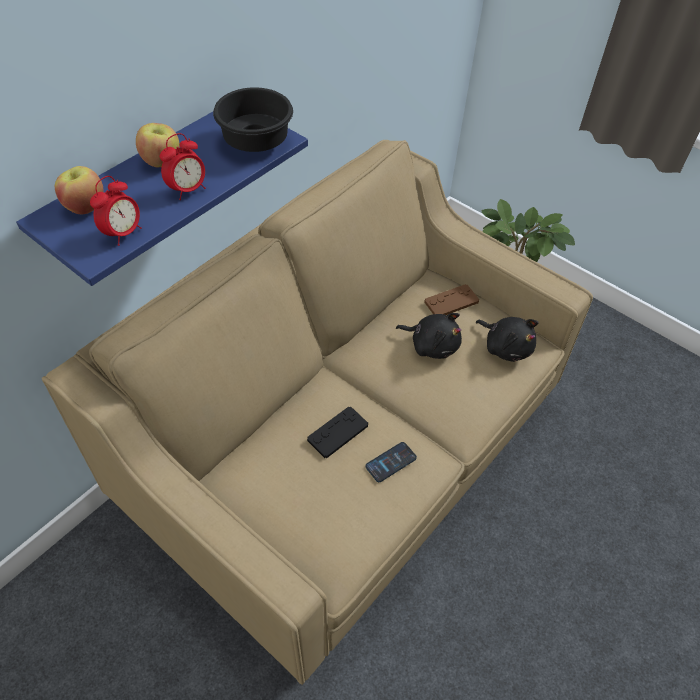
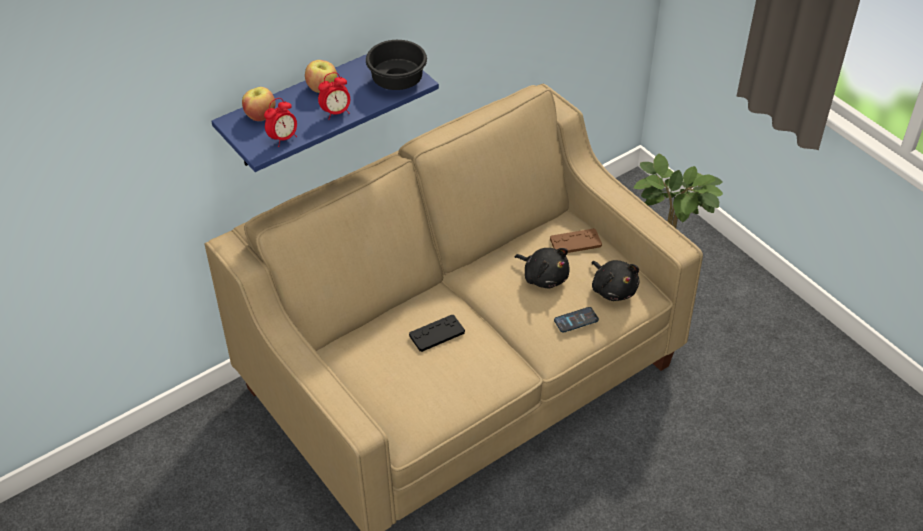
camera: 15 degrees right, 5 degrees down
phone [365,442,417,482] -> phone moved to [554,307,599,333]

